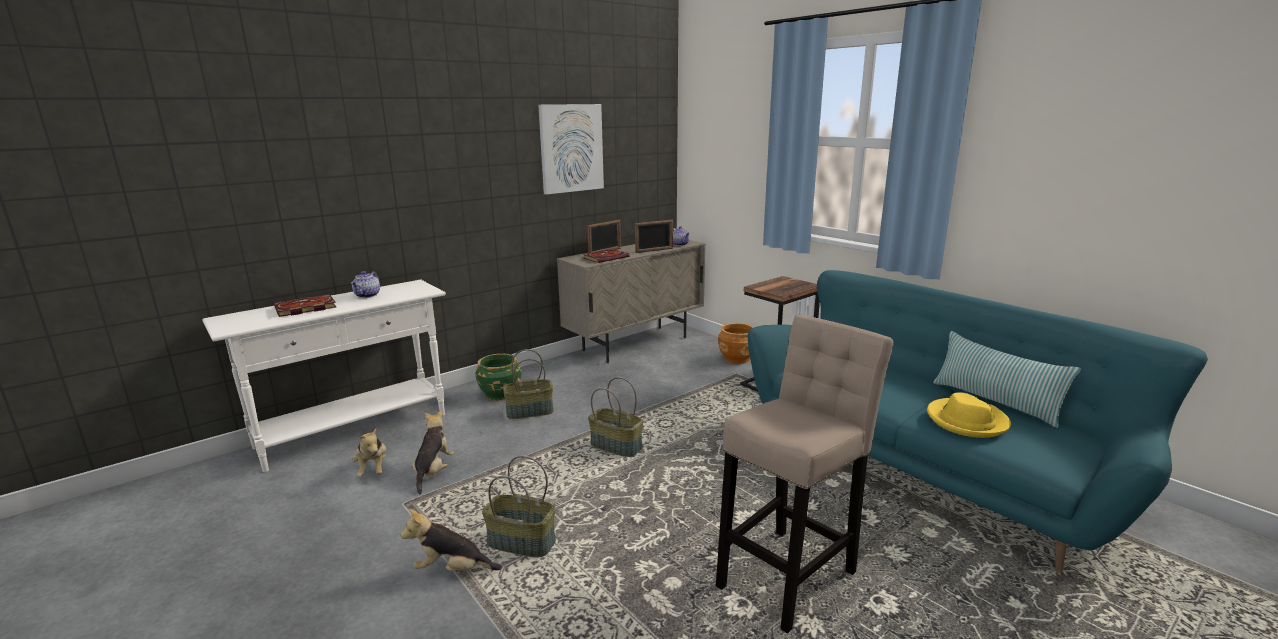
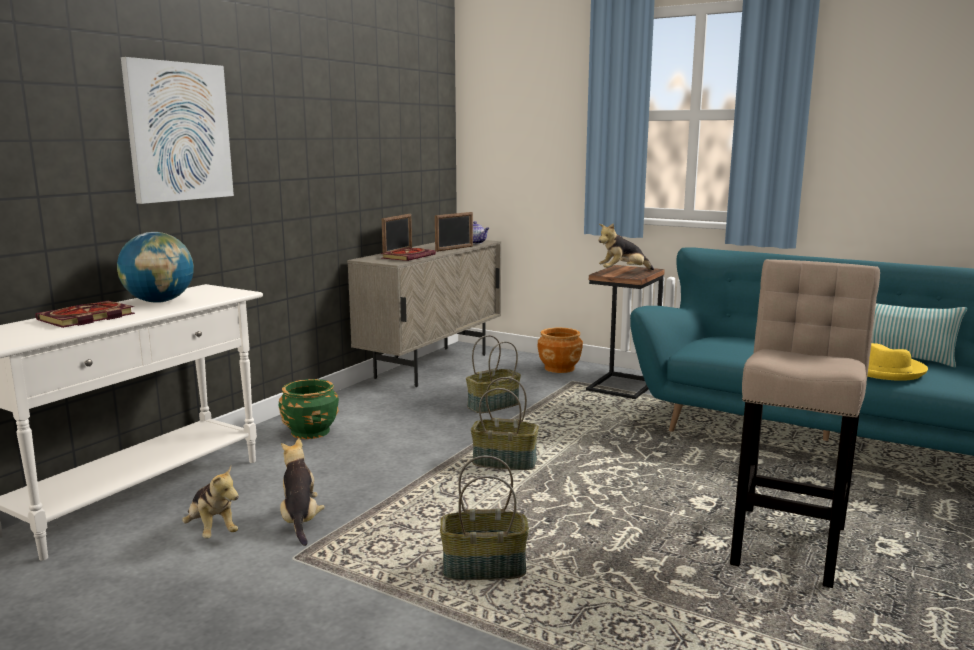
camera: 20 degrees left, 5 degrees down
teapot [351,271,380,298] -> globe [117,232,194,303]
plush toy [401,509,502,571] -> plush toy moved to [599,223,654,270]
basket [503,349,554,419] -> basket moved to [466,335,521,413]
picture [538,104,604,195] -> picture moved to [121,57,234,204]

